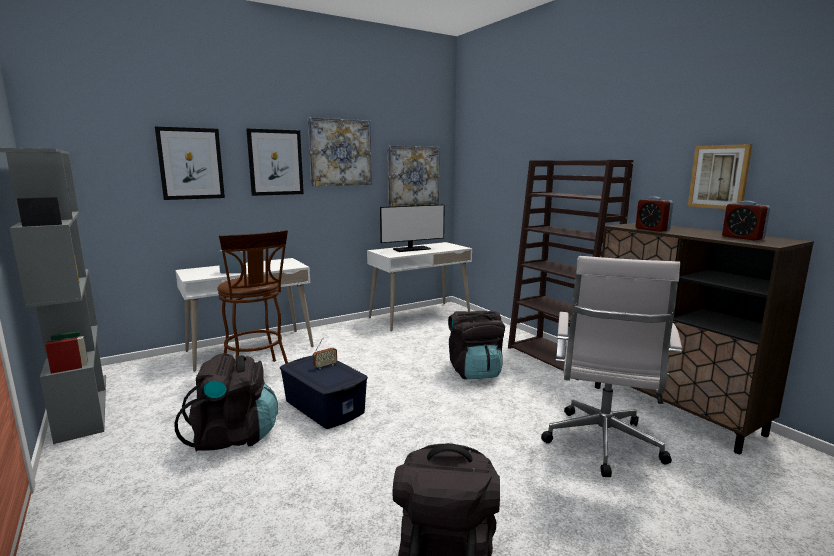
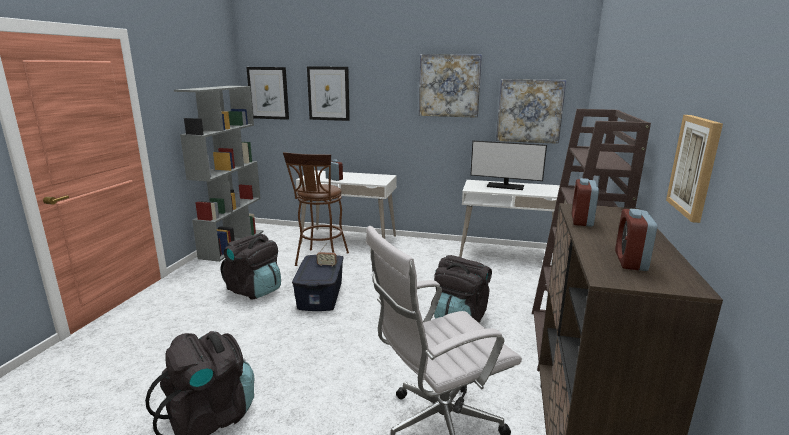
camera: 45 degrees right, 5 degrees up
picture [246,129,304,196] -> picture moved to [246,67,289,120]

